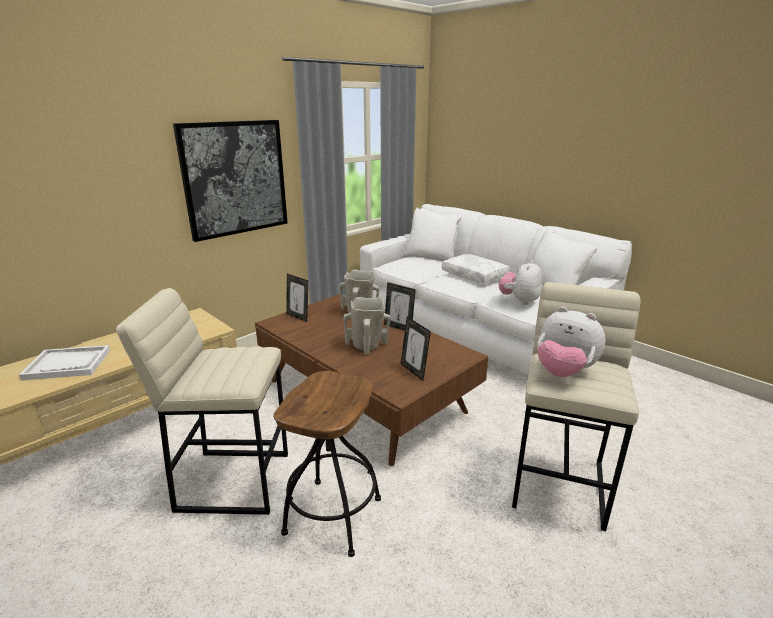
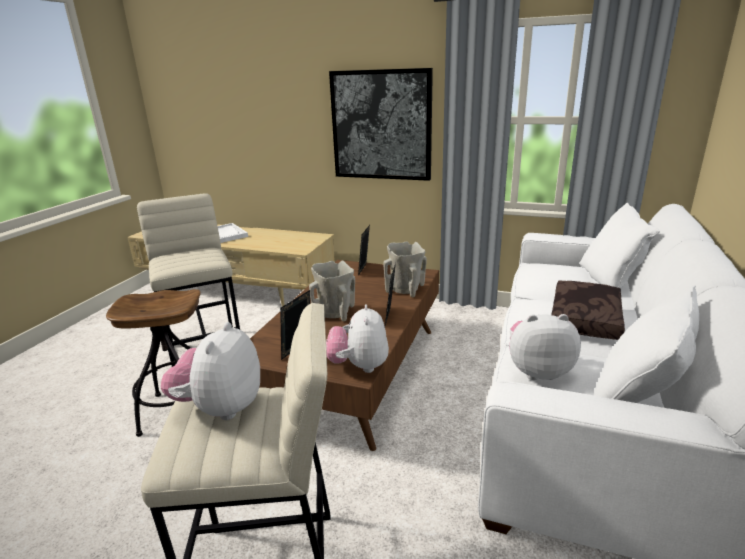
camera: 65 degrees right, 0 degrees up
white pillow [442,254,510,284] -> brown pillow [551,281,625,340]
none -> plush toy [326,304,389,373]

